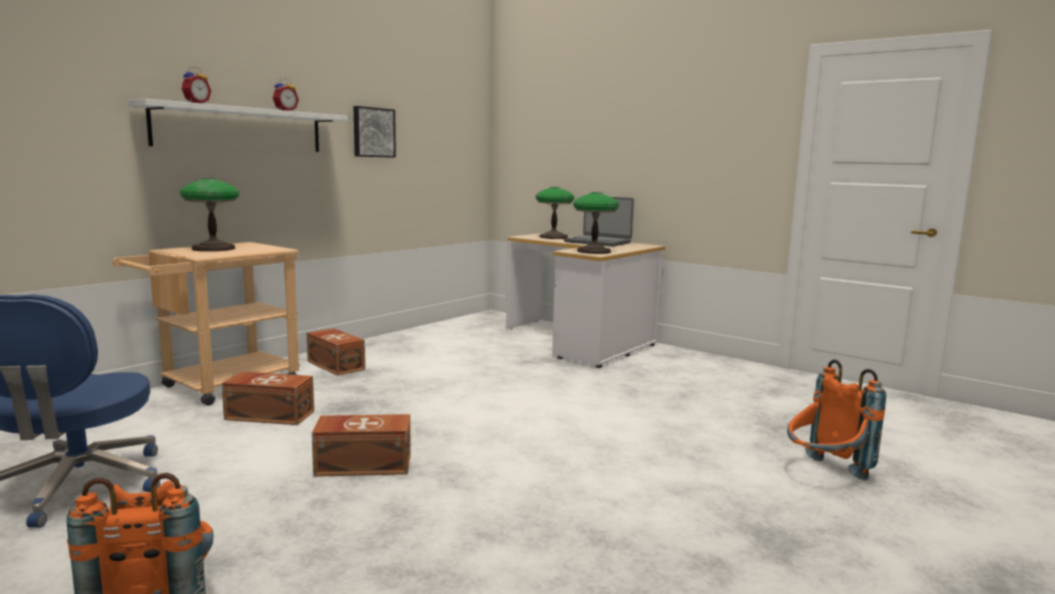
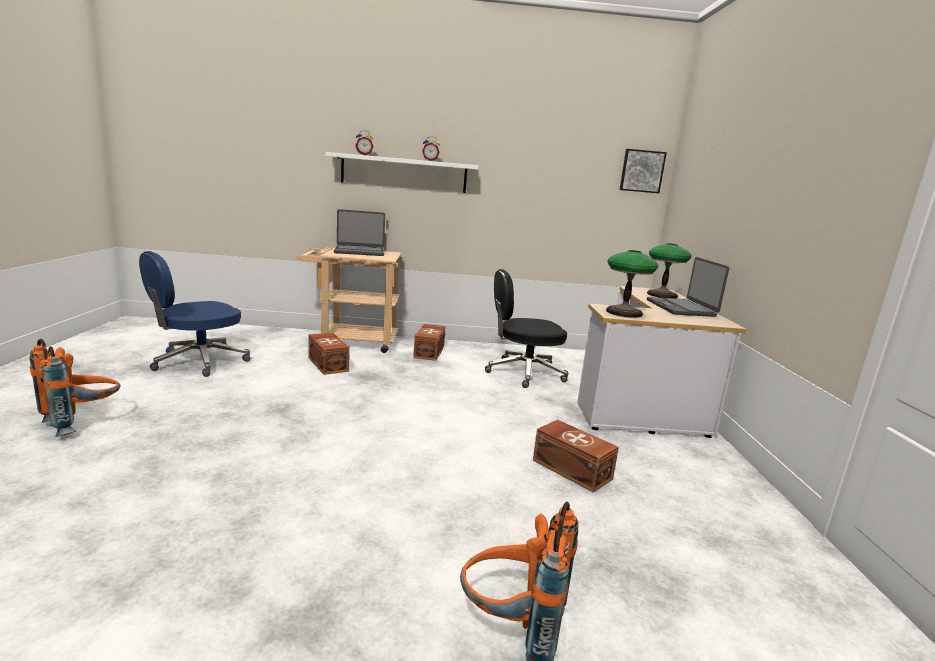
camera: 50 degrees right, 5 degrees up
table lamp [180,178,239,252] -> laptop [334,209,385,256]
brown storage box [312,414,411,477] -> brown storage box moved to [533,420,619,492]
picture [353,106,396,158] -> picture moved to [620,149,667,193]
none -> black office chair [485,269,568,388]

